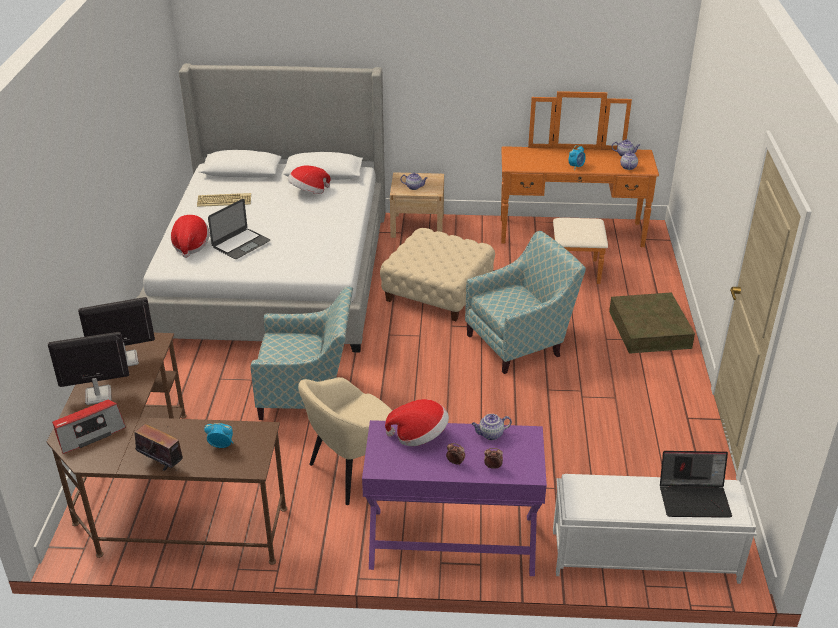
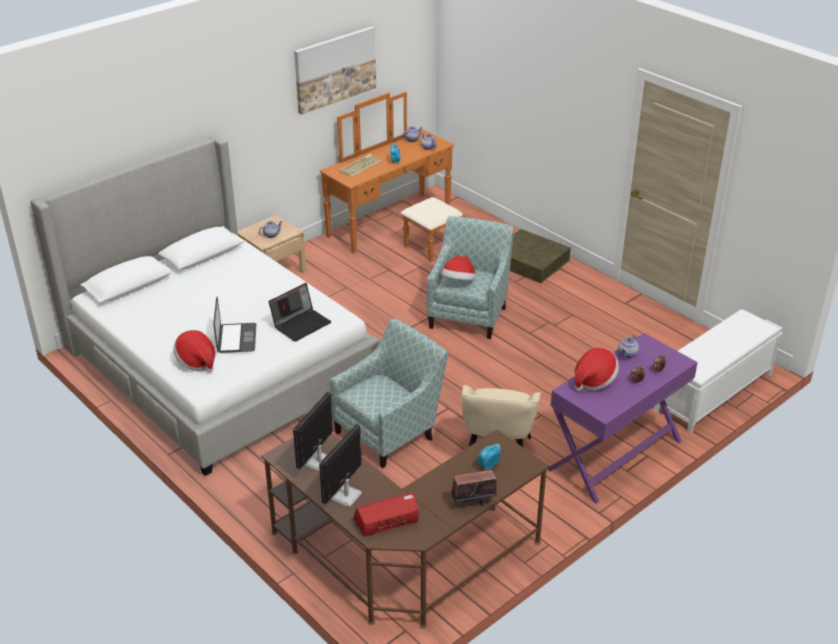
camera: 45 degrees left, 0 degrees up
radio [52,399,126,454] -> radio turned 120 degrees counterclockwise [353,492,419,536]
keyboard [197,193,251,207] -> keyboard moved to [339,154,382,177]
hat [288,166,331,194] -> hat moved to [441,256,476,280]
beige ottoman [380,228,495,321] -> none
laptop [660,451,732,518] -> laptop moved to [269,283,331,342]
none -> picture [294,26,376,115]

